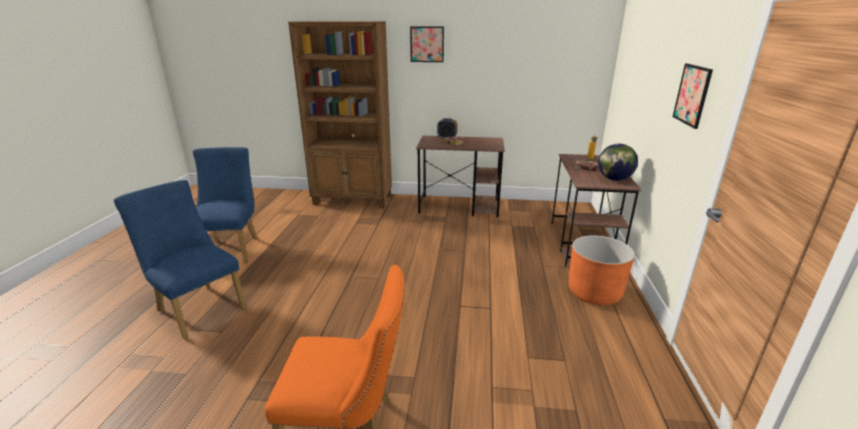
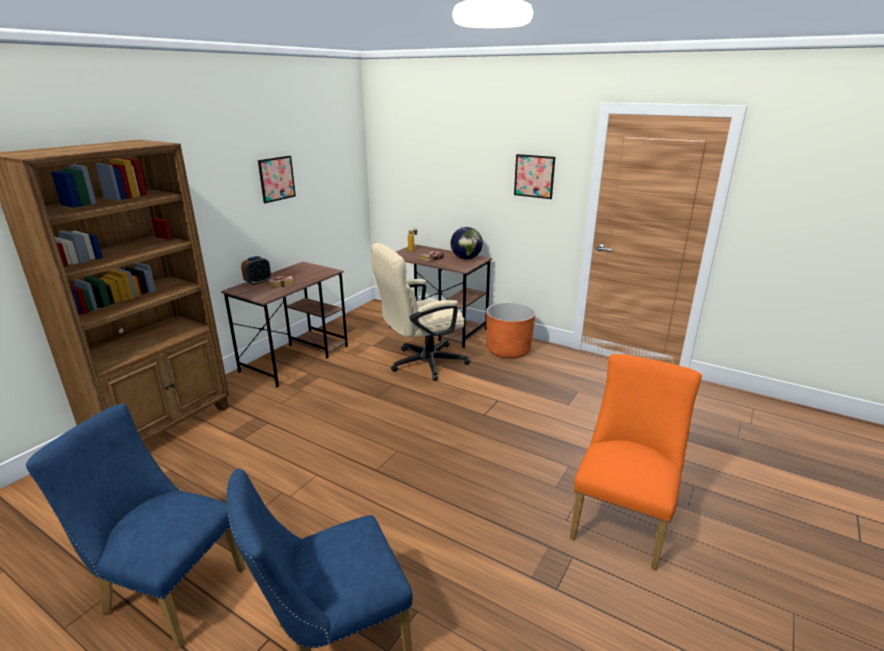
camera: 65 degrees left, 0 degrees up
picture [410,26,444,62] -> picture moved to [258,156,296,203]
none -> beige office chair [371,243,470,381]

